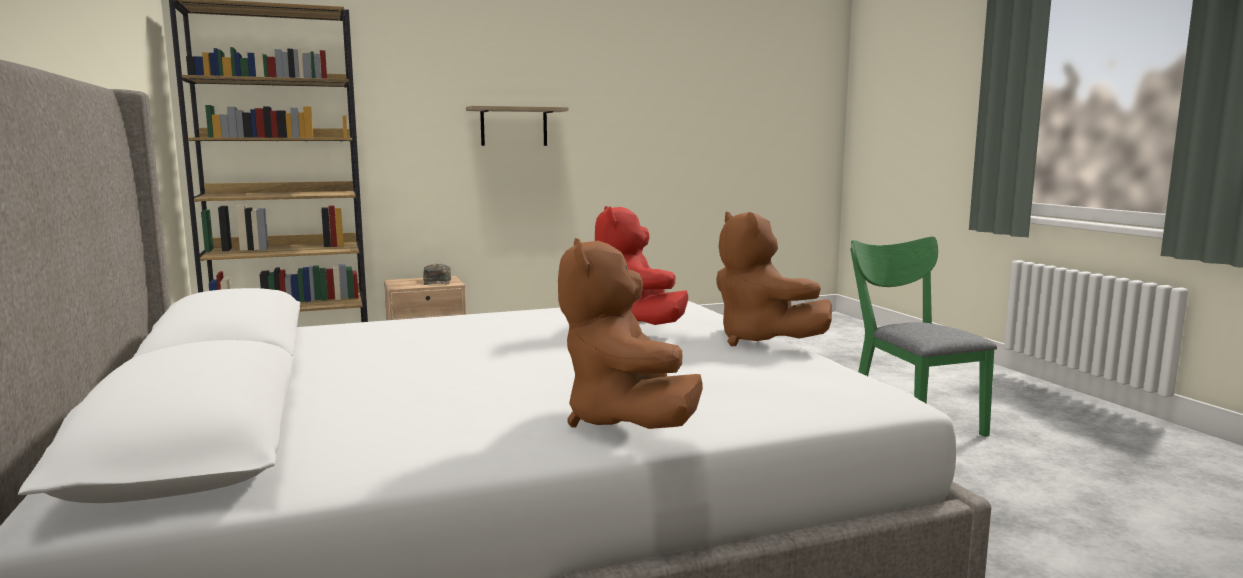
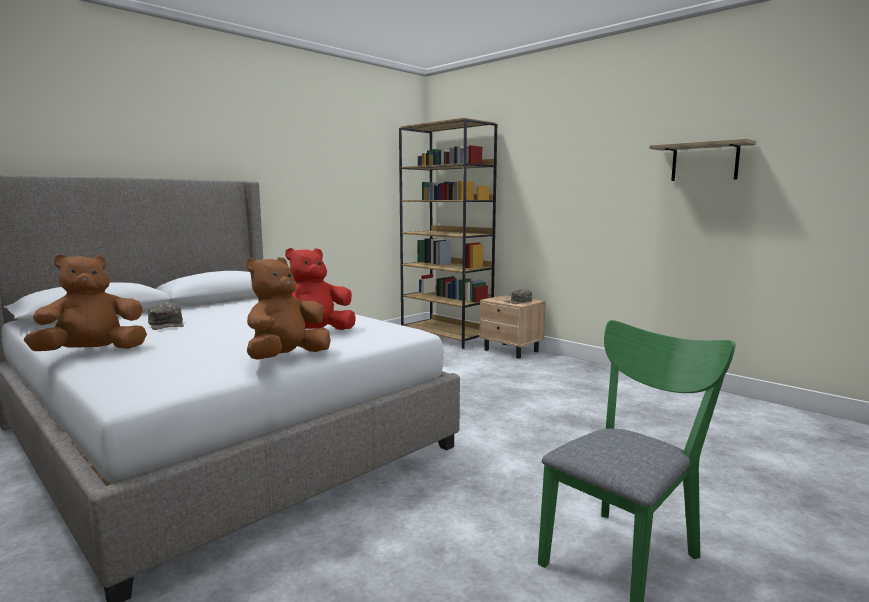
camera: 65 degrees right, 0 degrees up
shelf [466,106,569,146] -> shelf moved to [649,139,756,181]
none -> green cap [148,304,184,330]

